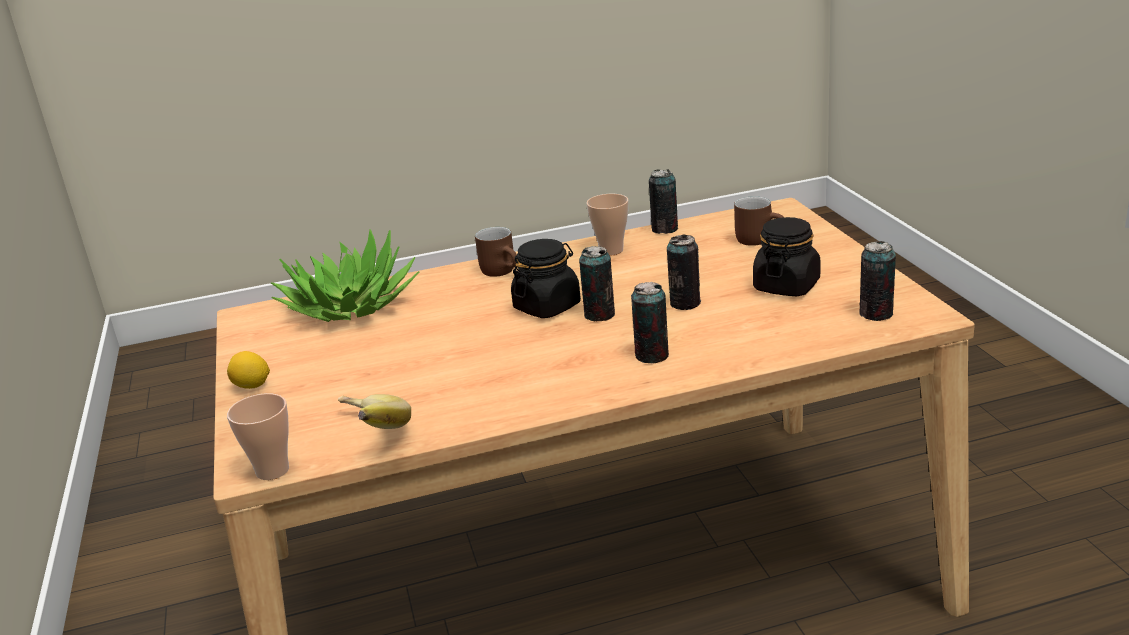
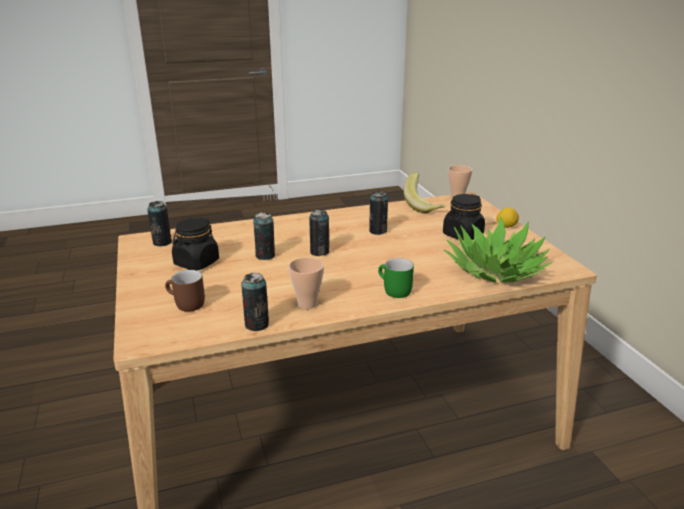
camera: 175 degrees right, 0 degrees up
brown mug [475,227,517,277] -> green mug [378,258,414,298]
black jar [511,239,581,318] -> black jar moved to [443,194,485,241]
can [631,282,669,363] -> can moved to [369,191,388,235]

